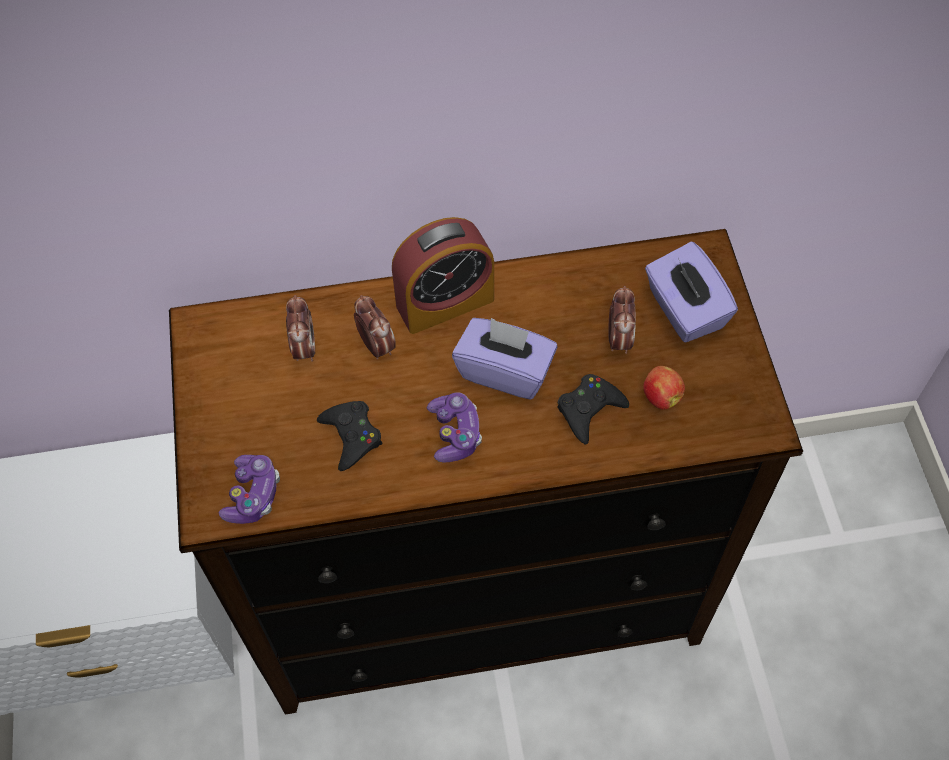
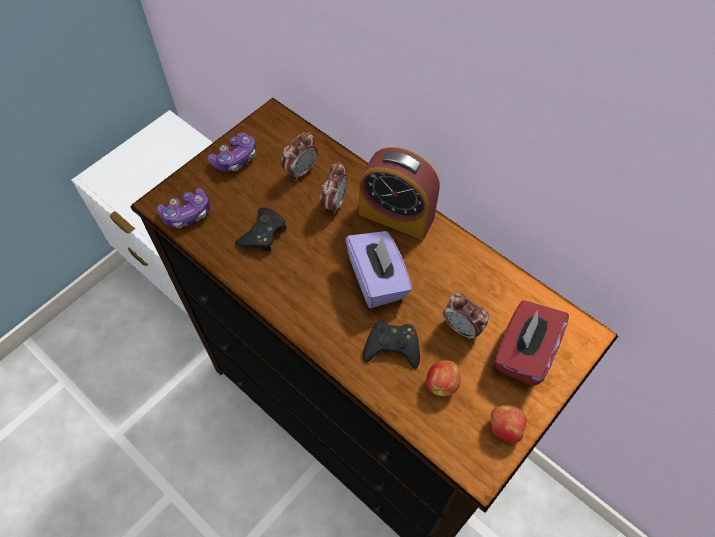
camera: 50 degrees right, 0 degrees up
game controller [427,392,482,463] -> game controller moved to [208,132,256,172]
alarm clock [608,286,636,354] -> alarm clock turned 75 degrees clockwise [443,293,489,340]
purple tissue box [645,241,738,343] -> red tissue box [494,300,569,386]
none -> apple [491,405,527,443]

